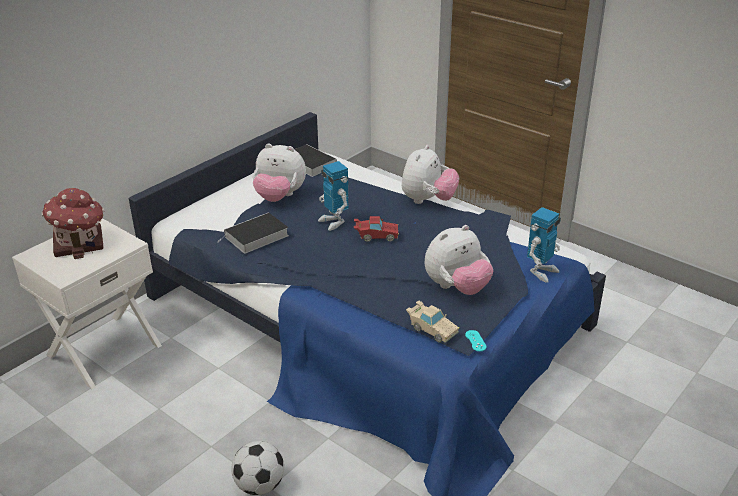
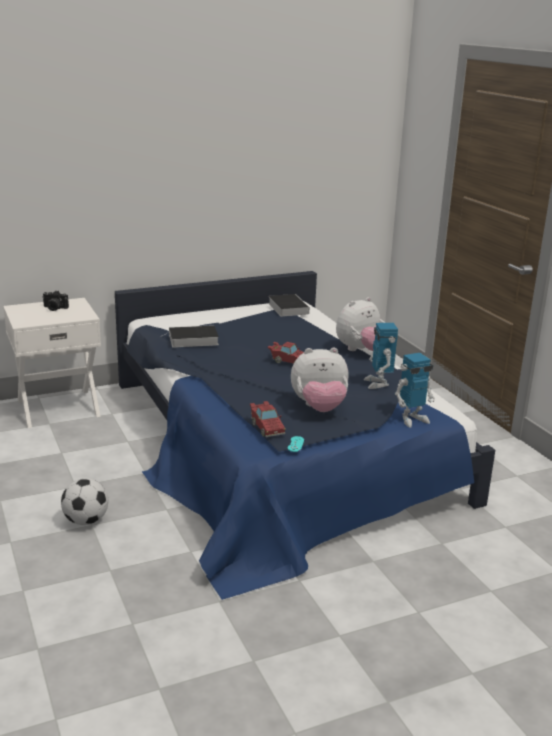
camera: 25 degrees right, 10 degrees down
toy house [42,188,104,259] -> camera [42,291,69,311]
plush toy [253,143,306,202] -> none
toy robot [318,161,349,231] -> toy robot moved to [364,323,398,389]
beige toy car [406,300,459,343] -> red toy car [250,401,286,437]

